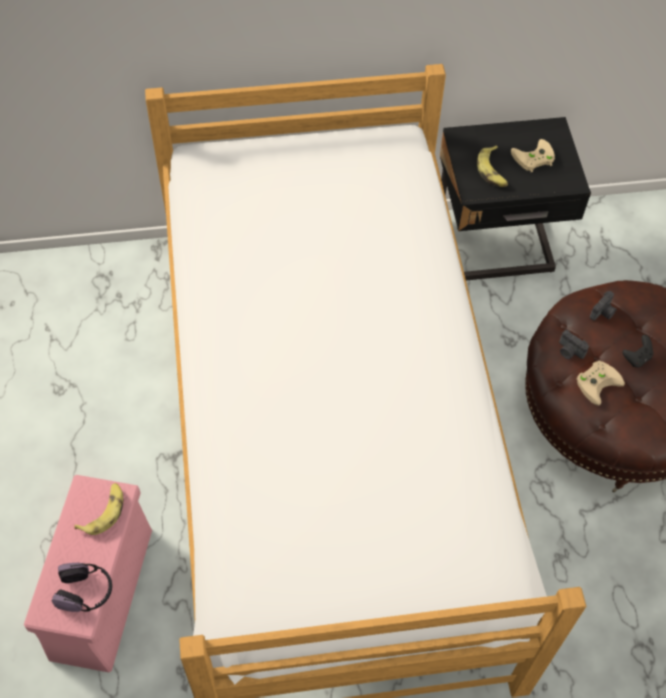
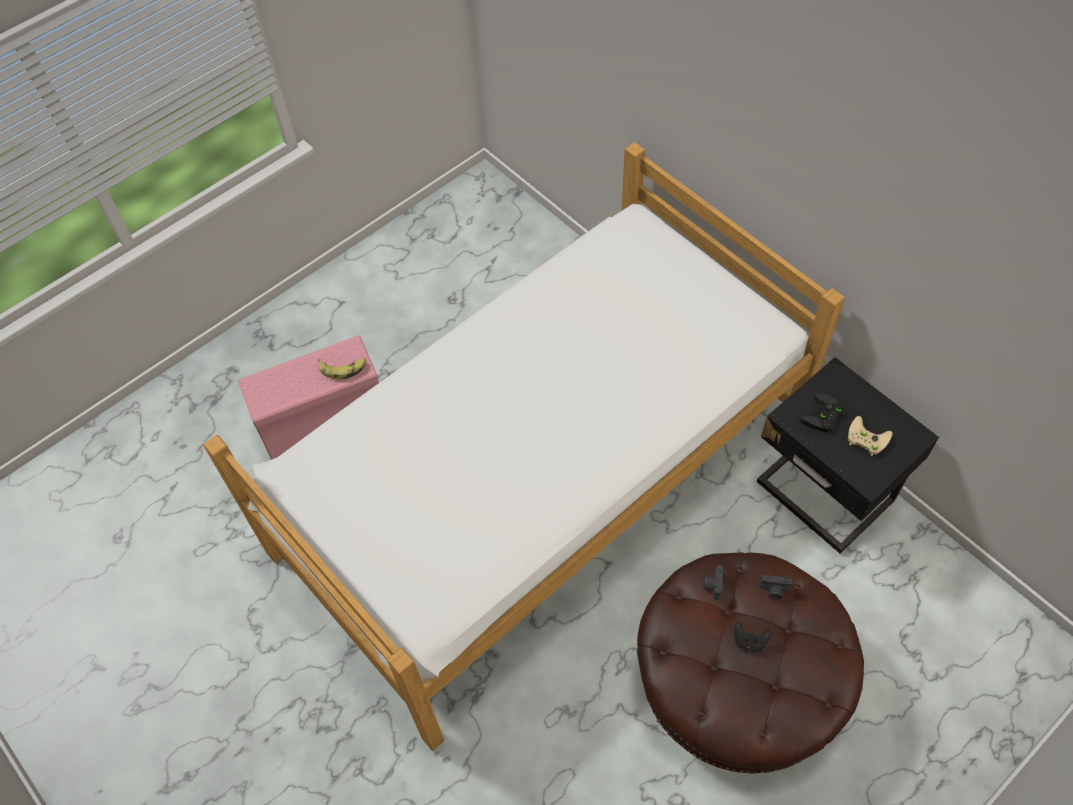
camera: 60 degrees right, 0 degrees up
headphones [52,563,112,612] -> none
banana [477,146,508,187] -> black game controller [799,393,844,432]
beige game controller [576,360,625,406] -> none

